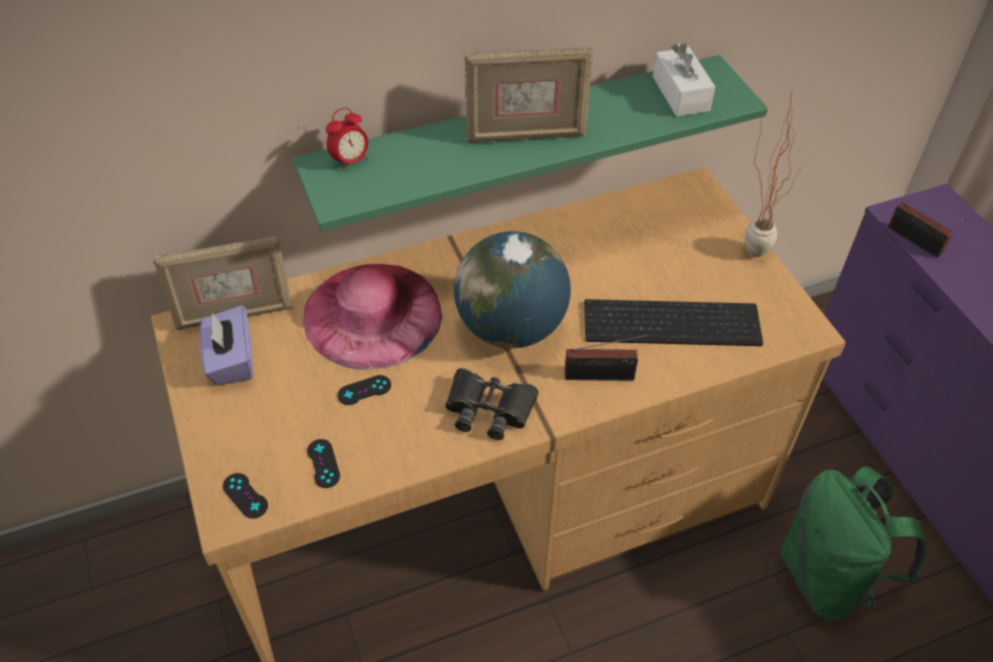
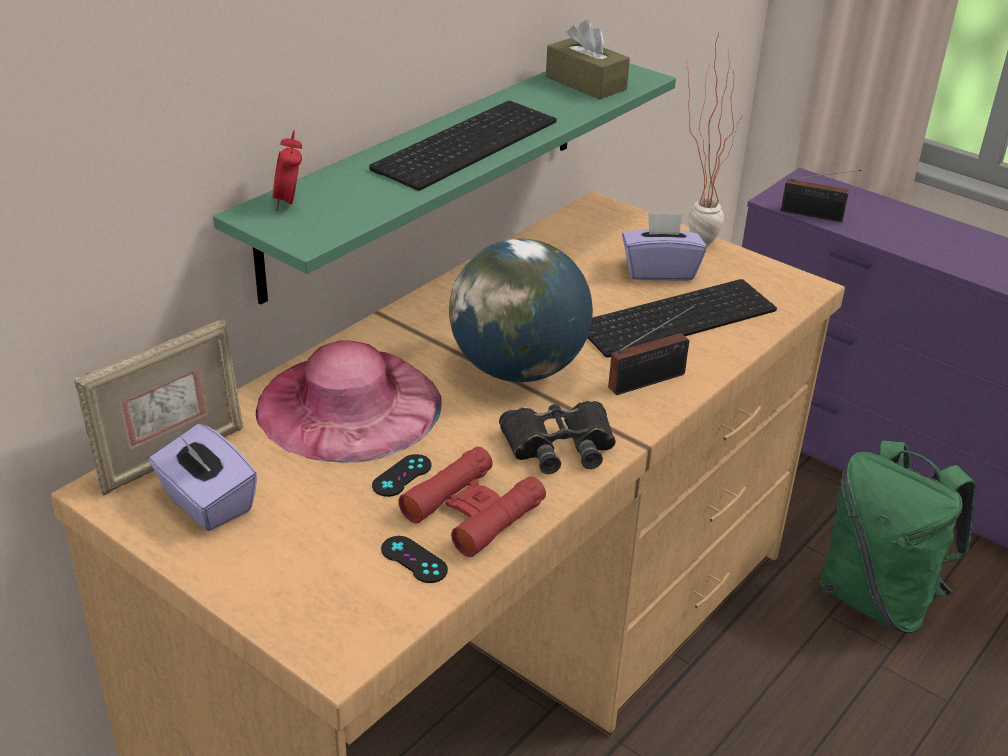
camera: 30 degrees left, 15 degrees down
black game controller [223,473,268,519] -> none
alarm clock [326,108,368,171] -> alarm clock turned 150 degrees clockwise [273,130,302,211]
picture frame [464,47,593,143] -> keyboard [369,101,557,191]
white tissue box [653,43,715,117] -> brown tissue box [546,20,630,99]
none -> red binoculars [399,447,546,557]
none -> purple tissue box [622,212,707,281]

